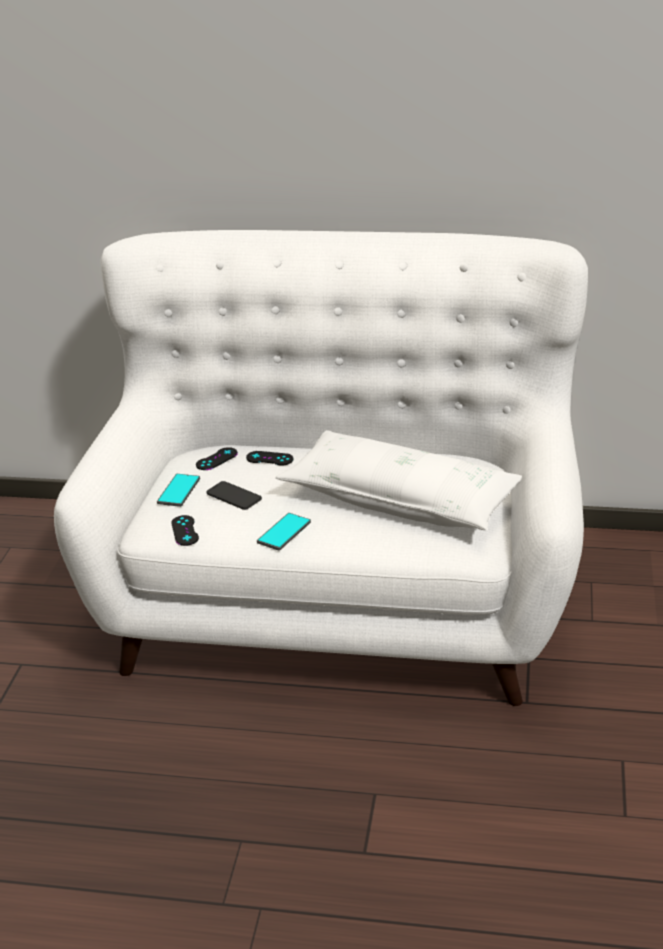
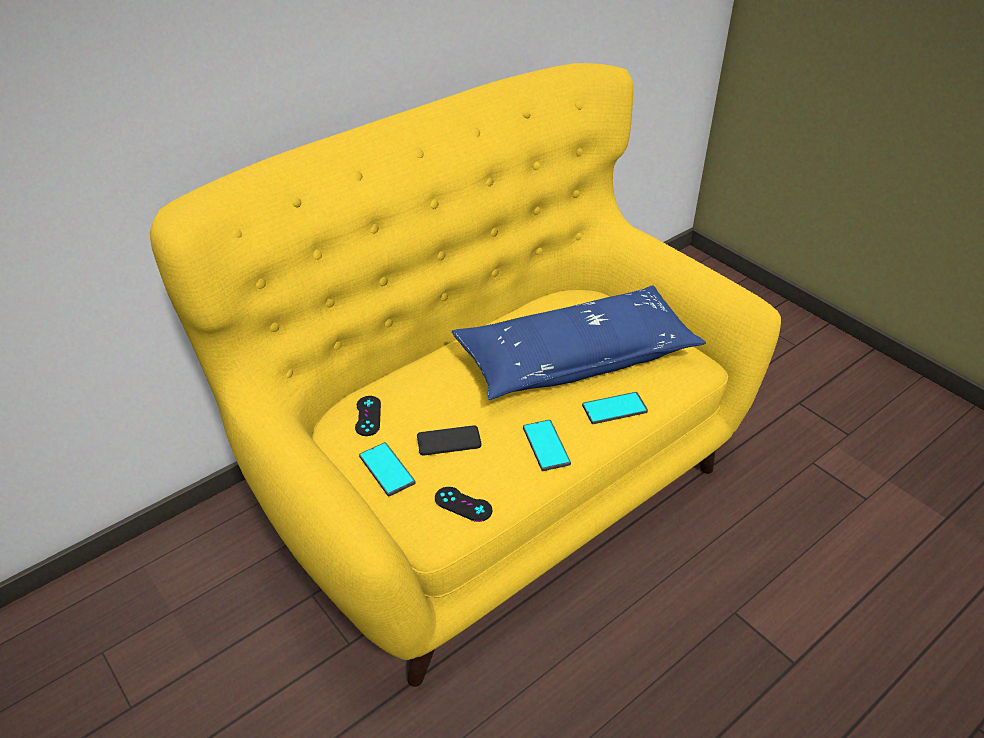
camera: 50 degrees left, 10 degrees up
white sofa [54,230,588,706] -> yellow sofa [150,63,781,687]
black game controller [246,451,293,465] -> none
white pillow [276,430,522,530] -> blue pillow [452,285,706,400]
none -> phone [582,392,648,424]

